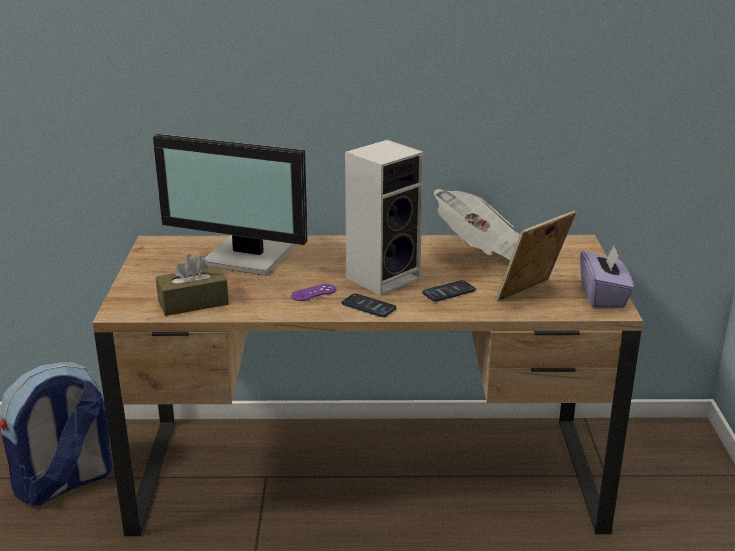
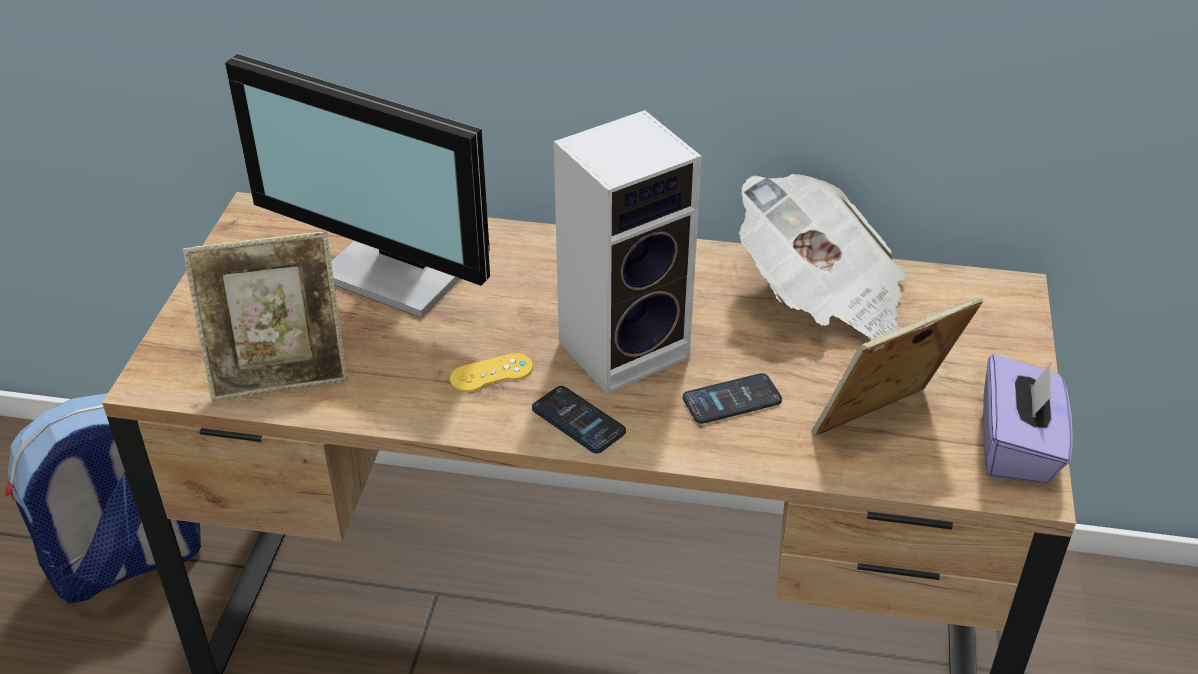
camera: 10 degrees right, 15 degrees up
brown tissue box [156,254,229,316] -> picture frame [183,231,349,401]
purple game controller [291,284,336,301] -> yellow game controller [450,353,533,392]

